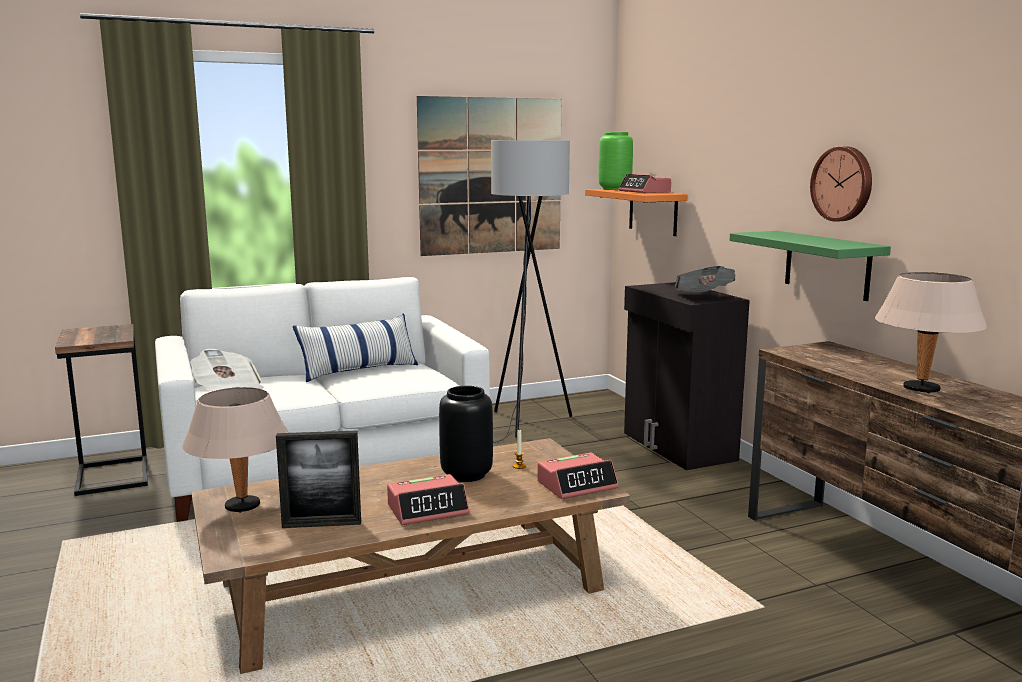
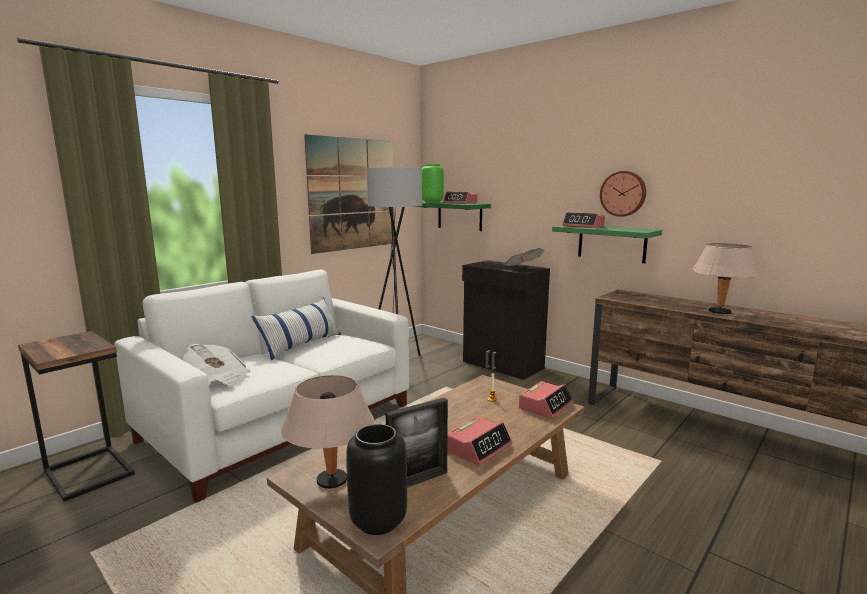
camera: 25 degrees left, 0 degrees up
black vase [439,386,493,482] -> black vase moved to [346,424,407,535]
orange shelf [585,189,687,236] -> green shelf [415,202,491,231]
none -> alarm clock [562,212,605,228]

